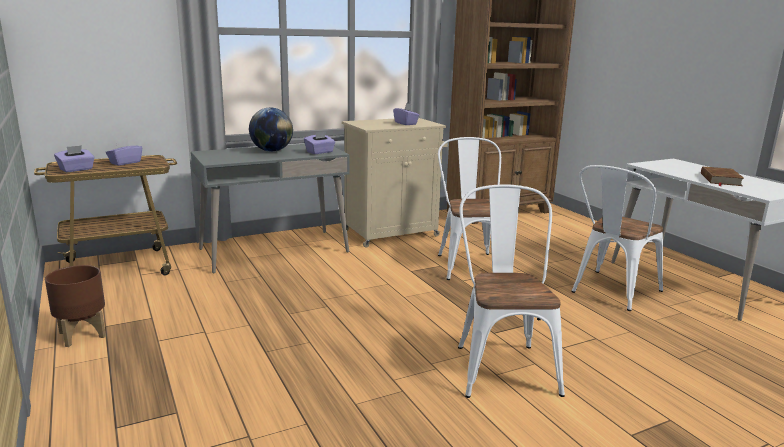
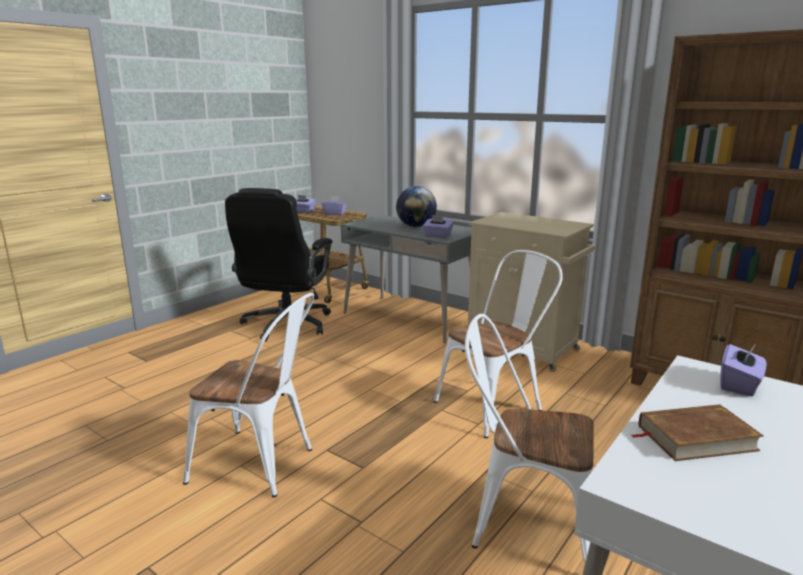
camera: 65 degrees right, 0 degrees up
brown planter [45,265,106,347] -> none
purple tissue box [393,103,420,125] -> purple tissue box moved to [720,343,766,397]
white chair [458,184,565,398] -> white chair turned 45 degrees clockwise [183,293,314,497]
none -> black office chair [225,188,332,342]

